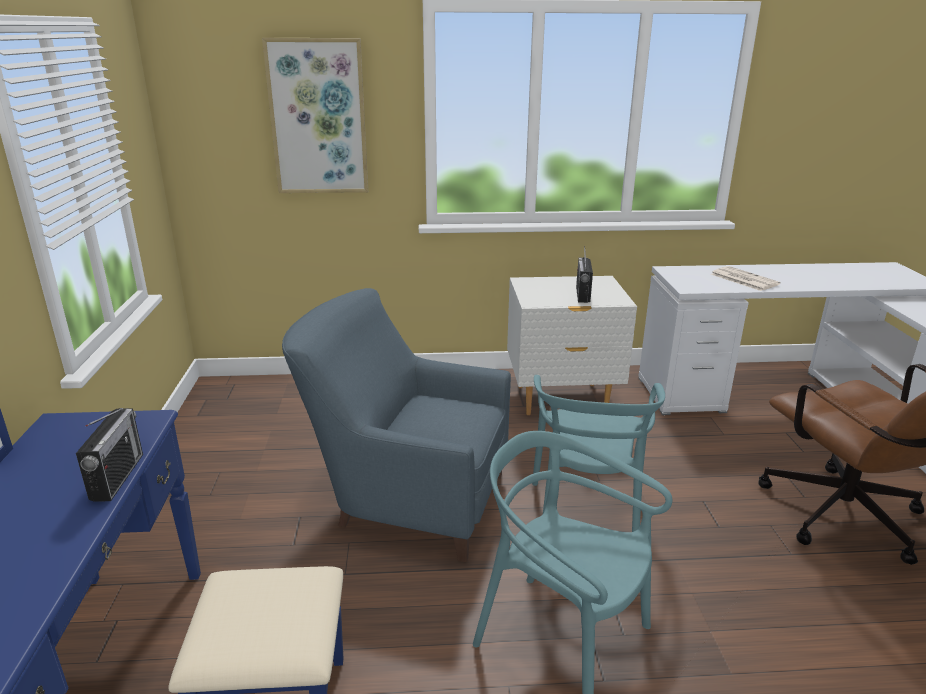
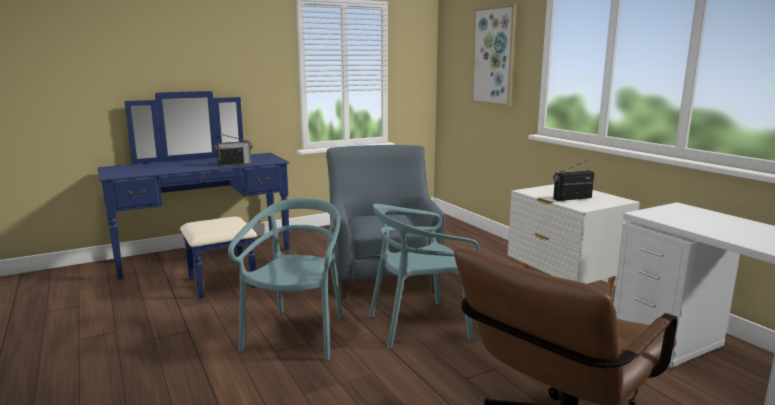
camera: 65 degrees right, 10 degrees down
newspaper [711,266,780,291] -> none

